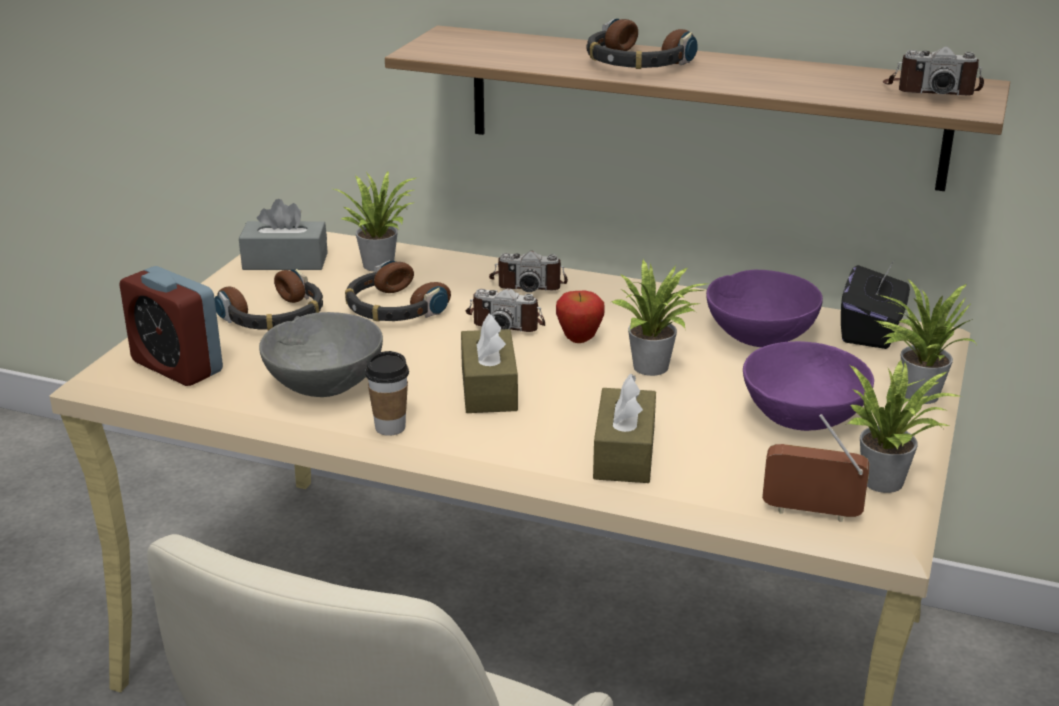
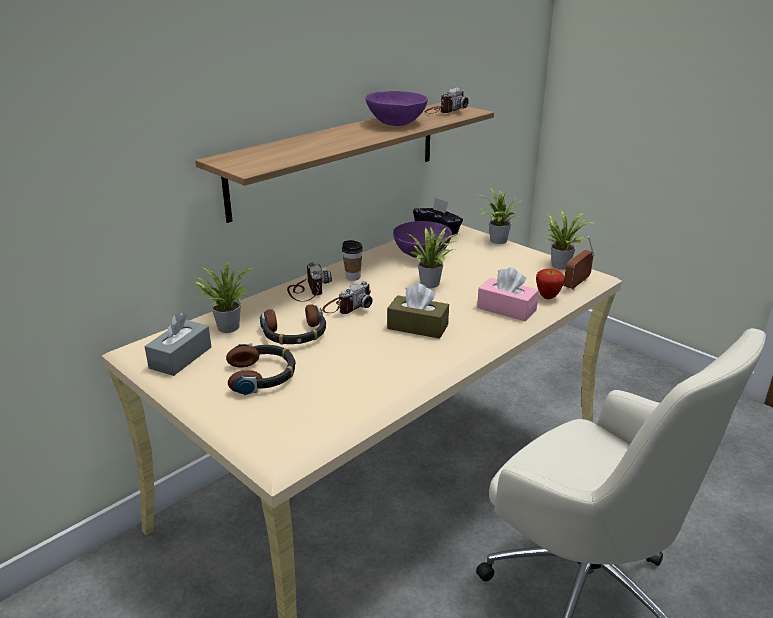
camera: 65 degrees left, 0 degrees up
alarm clock [119,266,223,386] -> none
grey bowl [259,312,383,397] -> none
cup [365,351,409,436] -> cup moved to [342,240,363,281]
camera [489,251,568,292] -> camera turned 45 degrees counterclockwise [287,262,332,302]
apple [556,291,604,343] -> apple moved to [536,269,565,299]
headphones [587,18,698,69] -> none
brown tissue box [593,373,656,483] -> pink tissue box [477,267,539,321]
purple bowl [743,341,874,431] -> purple bowl moved to [365,91,428,126]

